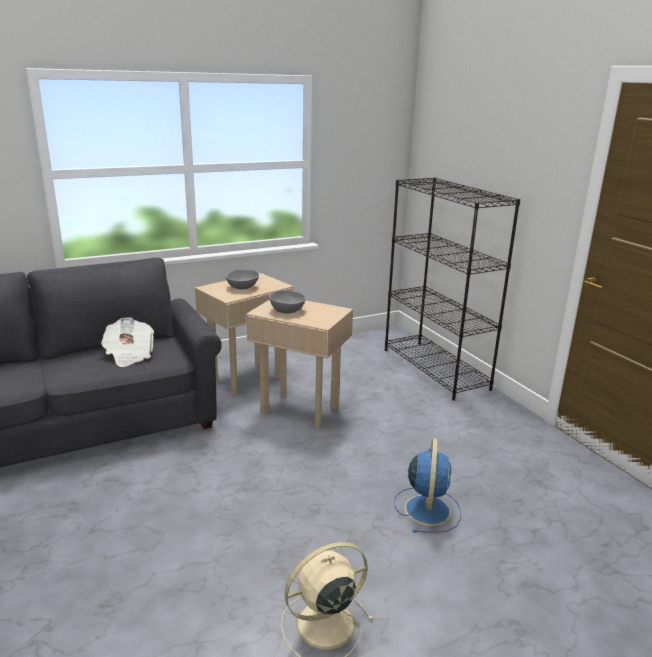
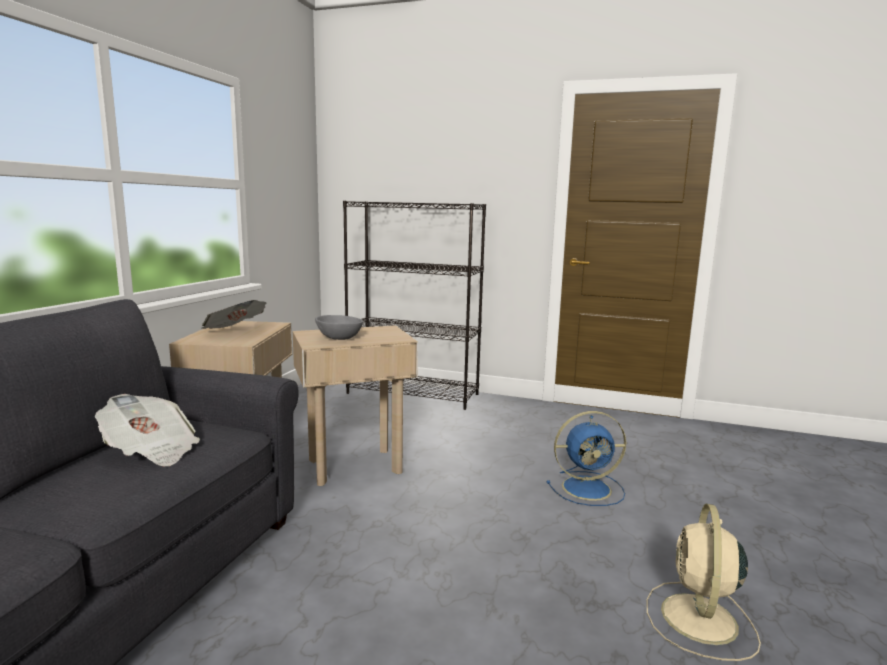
camera: 45 degrees left, 10 degrees down
grey bowl [226,269,259,289] -> newspaper [201,300,266,329]
blue fan [394,438,461,533] -> blue fan turned 120 degrees clockwise [547,411,626,506]

